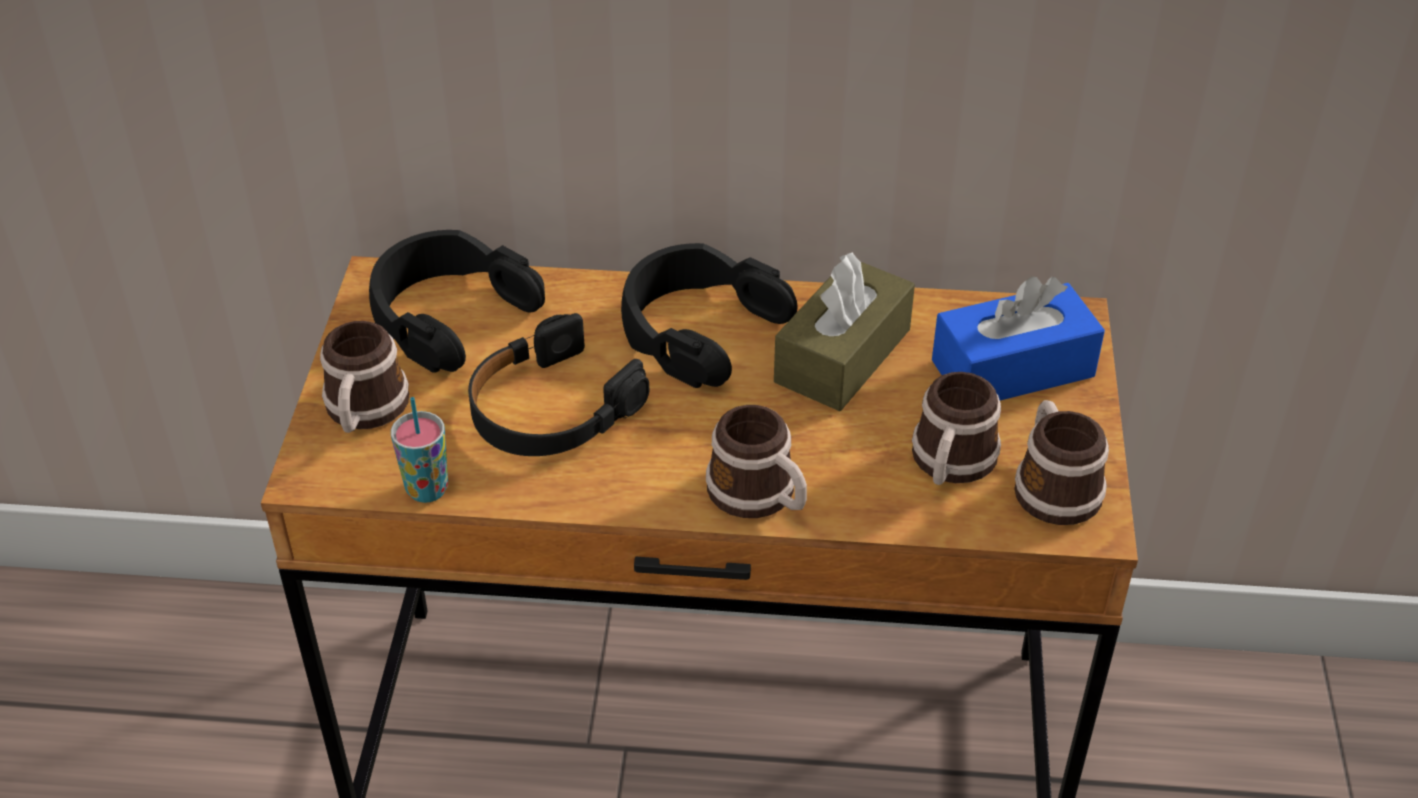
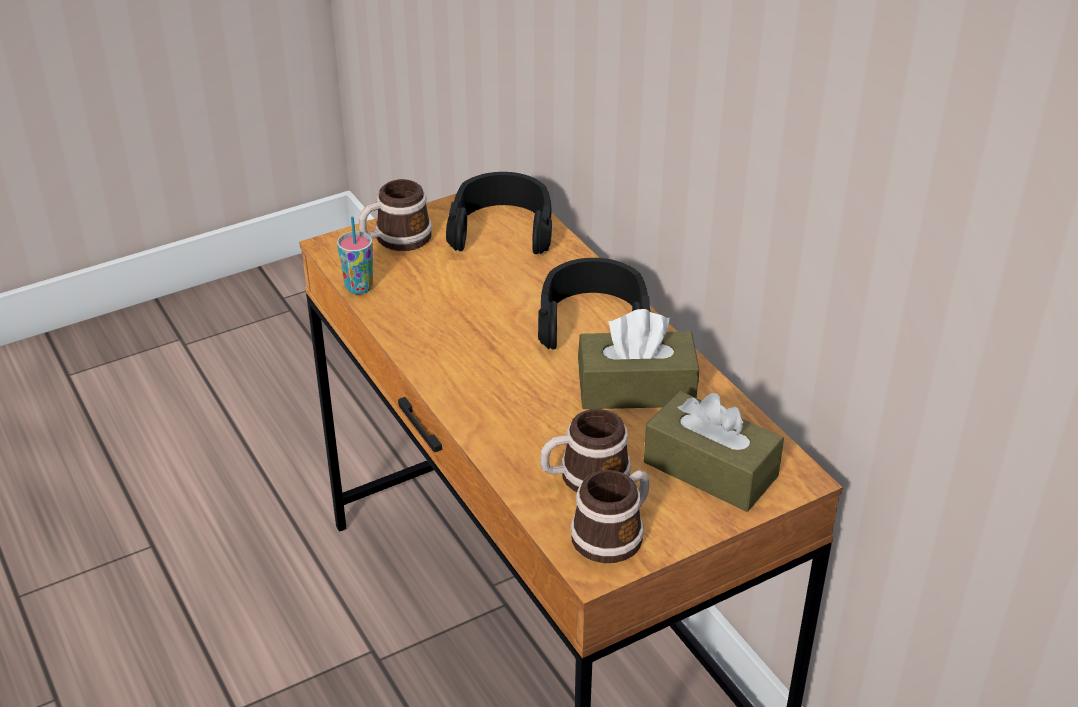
camera: 55 degrees right, 5 degrees down
black headphones [468,313,649,456] -> none
mug [706,405,807,518] -> none
blue tissue box [932,276,1105,401] -> brown tissue box [644,391,784,512]

